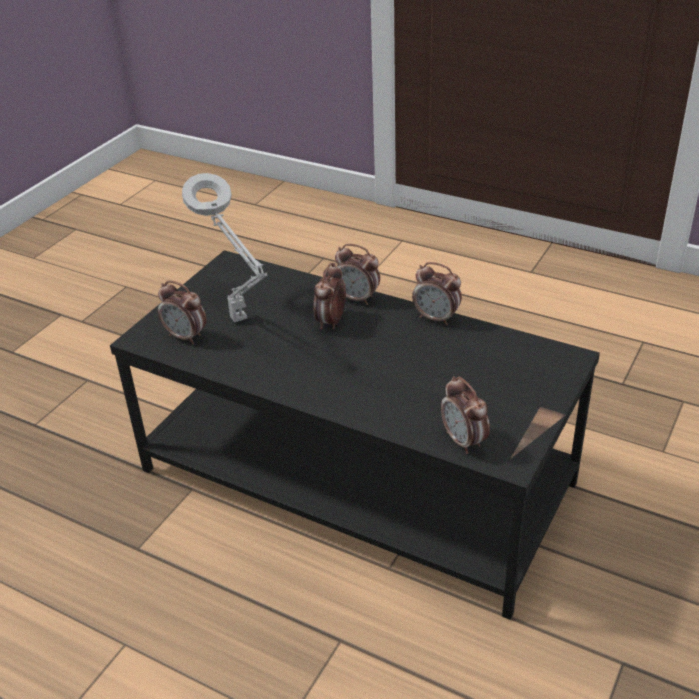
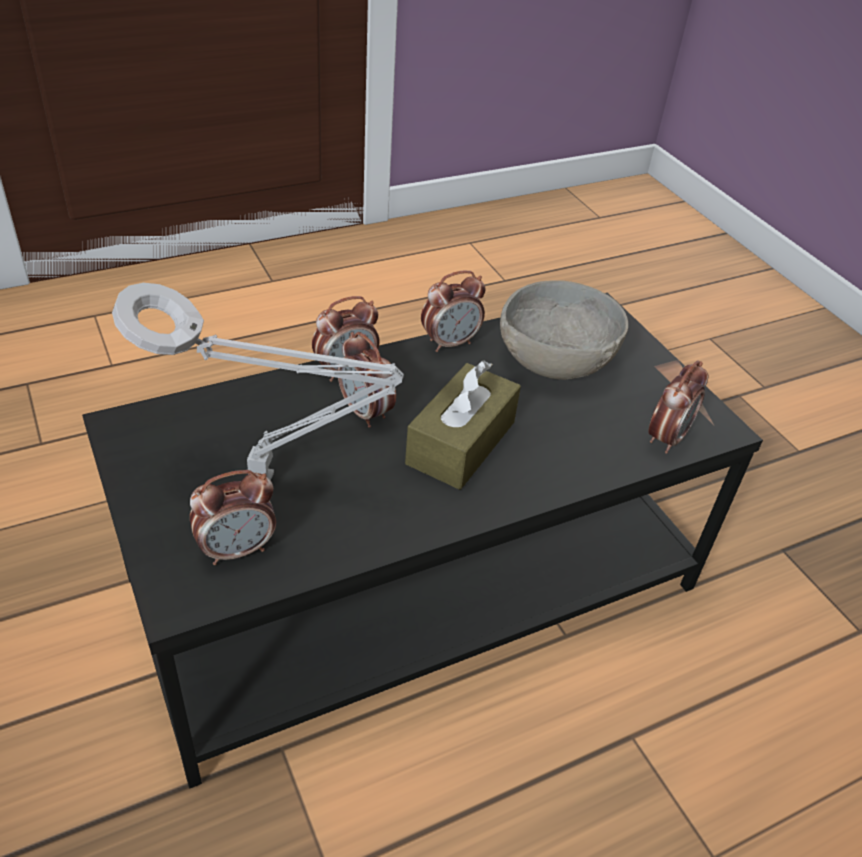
camera: 60 degrees left, 5 degrees up
alarm clock [441,376,490,454] -> alarm clock turned 60 degrees counterclockwise [648,360,708,454]
none -> brown tissue box [405,360,521,490]
none -> grey bowl [500,281,628,380]

